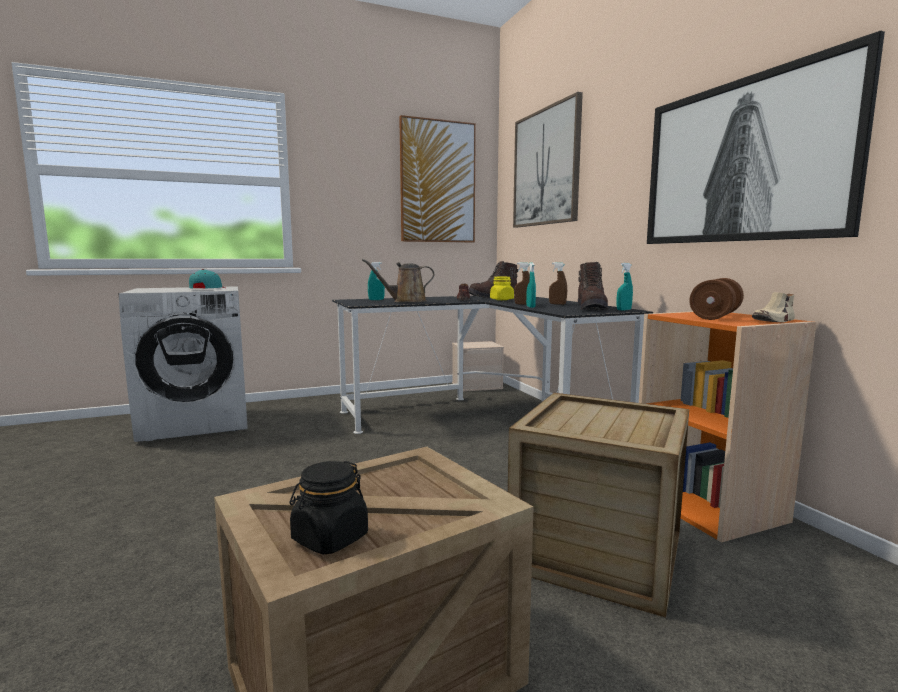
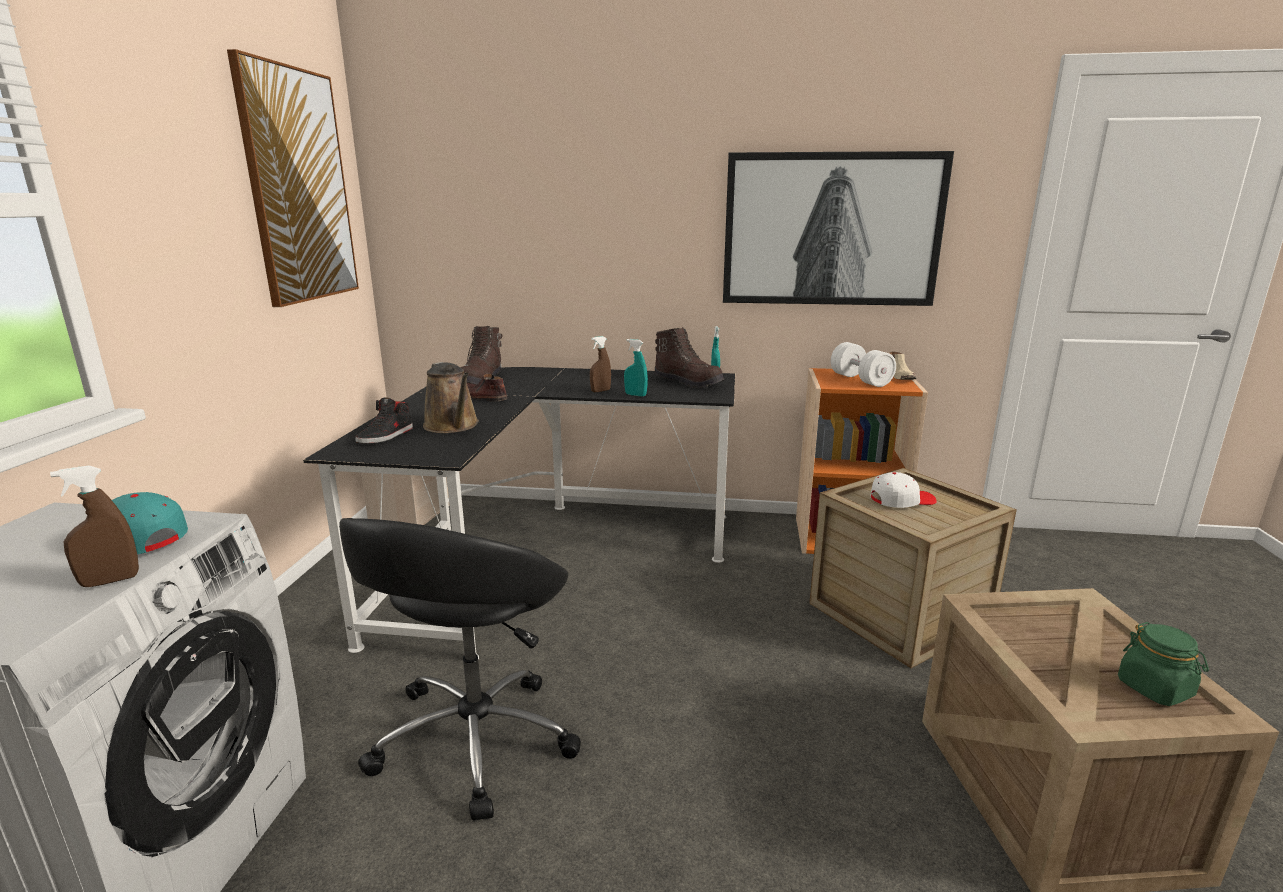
camera: 60 degrees left, 10 degrees up
black jar [290,461,368,555] -> green jar [1118,622,1209,706]
brown watering can [362,259,434,302] -> brown watering can turned 45 degrees counterclockwise [423,362,479,433]
turquoise spray bottle [368,262,385,300] -> black shoe [355,397,413,444]
yellow jar [490,277,514,300] -> none
picture [513,92,583,228] -> none
brown spray bottle [549,262,567,305] -> brown spray bottle moved to [50,465,139,587]
brown dumbbell [689,278,744,320] -> white dumbbell [831,342,896,387]
none -> black office chair [339,518,581,820]
none -> white cap [870,472,937,508]

